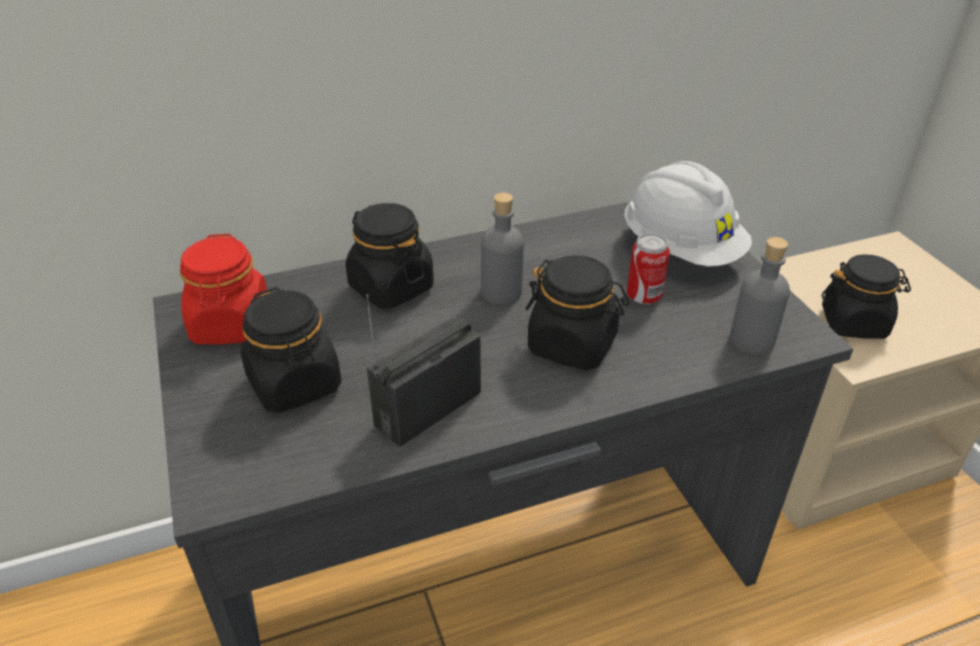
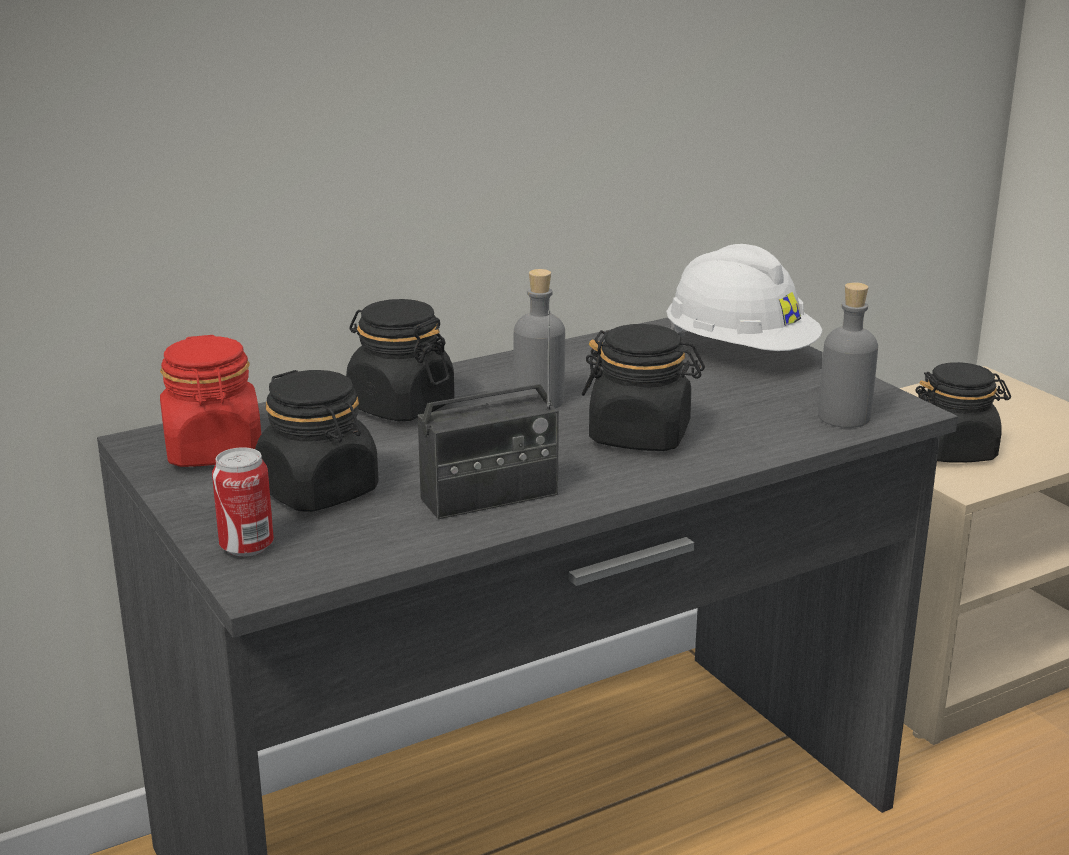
camera: 10 degrees left, 15 degrees down
radio [366,294,481,447] -> radio turned 150 degrees counterclockwise [418,310,559,519]
can [627,233,670,305] -> can moved to [212,447,274,557]

